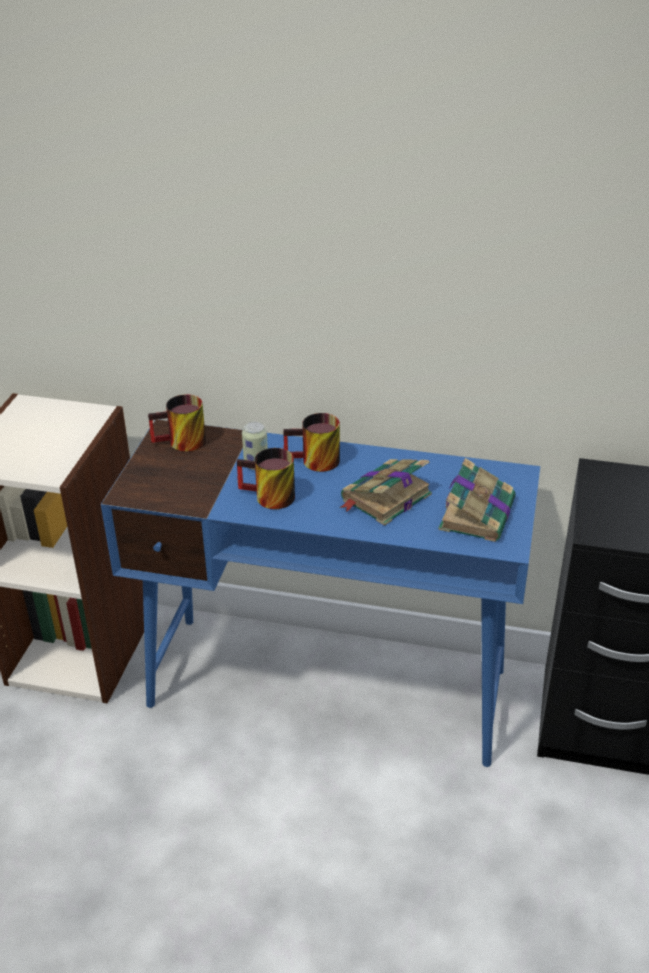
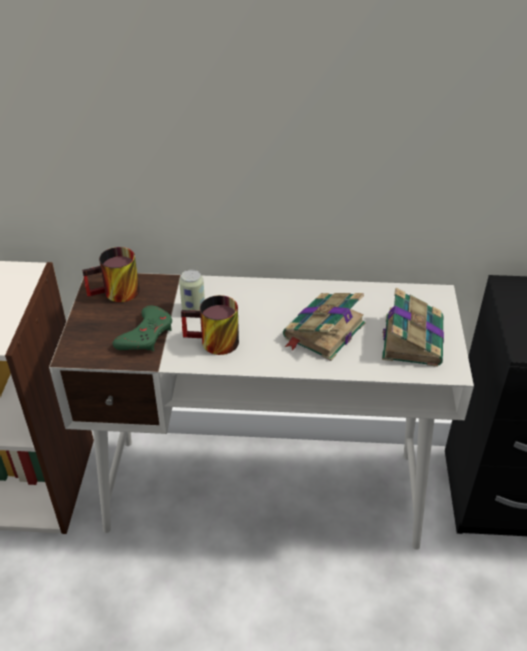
camera: 10 degrees left, 5 degrees up
blue desk [101,419,540,767] -> white desk [49,272,474,550]
mug [283,413,340,472] -> none
none -> green game controller [113,306,172,351]

